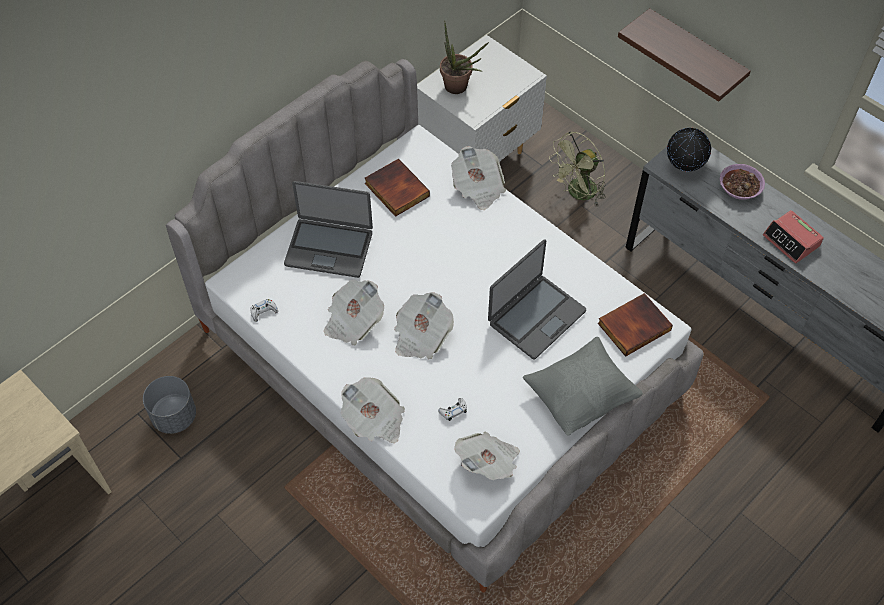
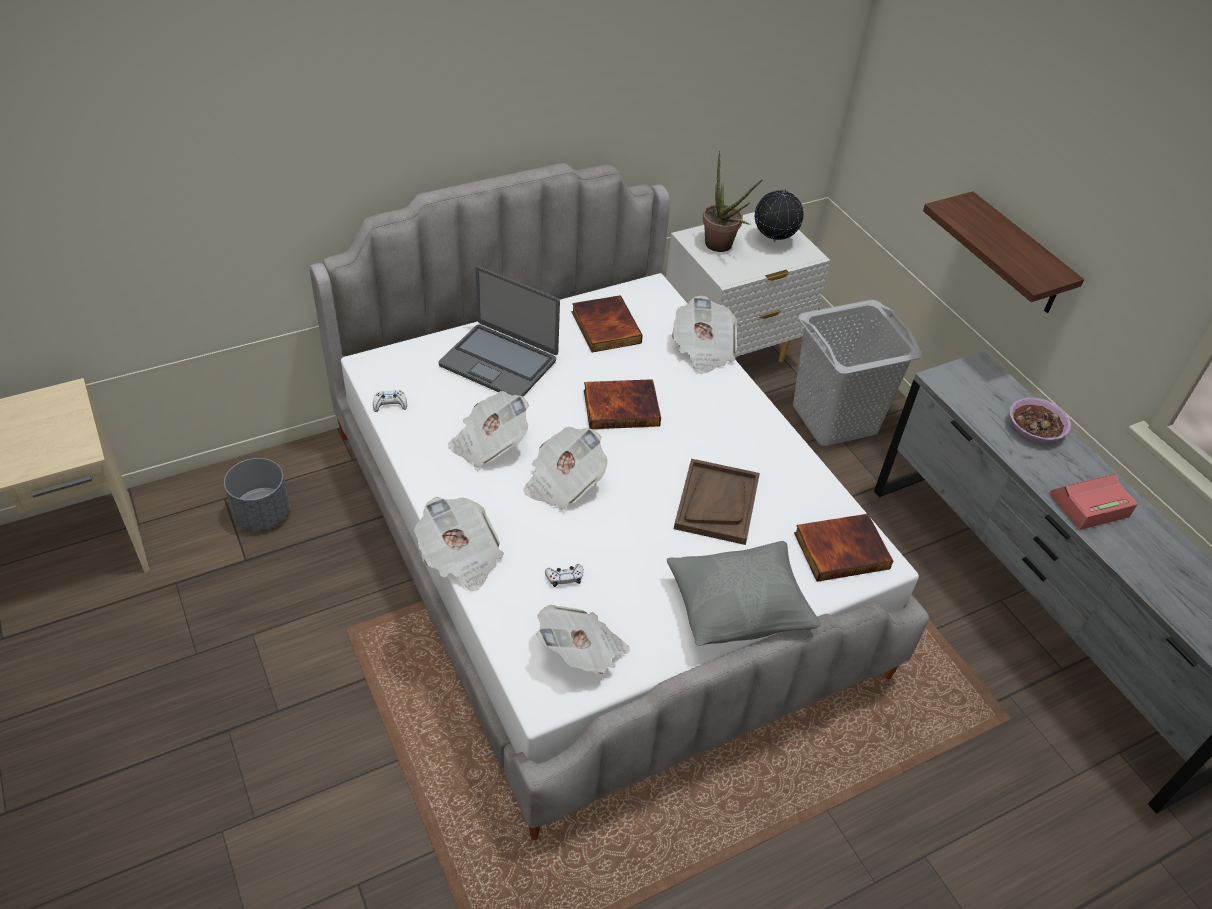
camera: 15 degrees right, 10 degrees down
laptop [488,239,586,359] -> brown tray [674,459,760,545]
green fan [549,131,606,206] -> grey laundry basket [793,300,922,446]
globe [667,128,711,172] -> globe moved to [755,188,804,242]
alarm clock [763,210,824,264] -> alarm clock turned 90 degrees clockwise [1050,474,1137,530]
none -> book [584,379,661,429]

